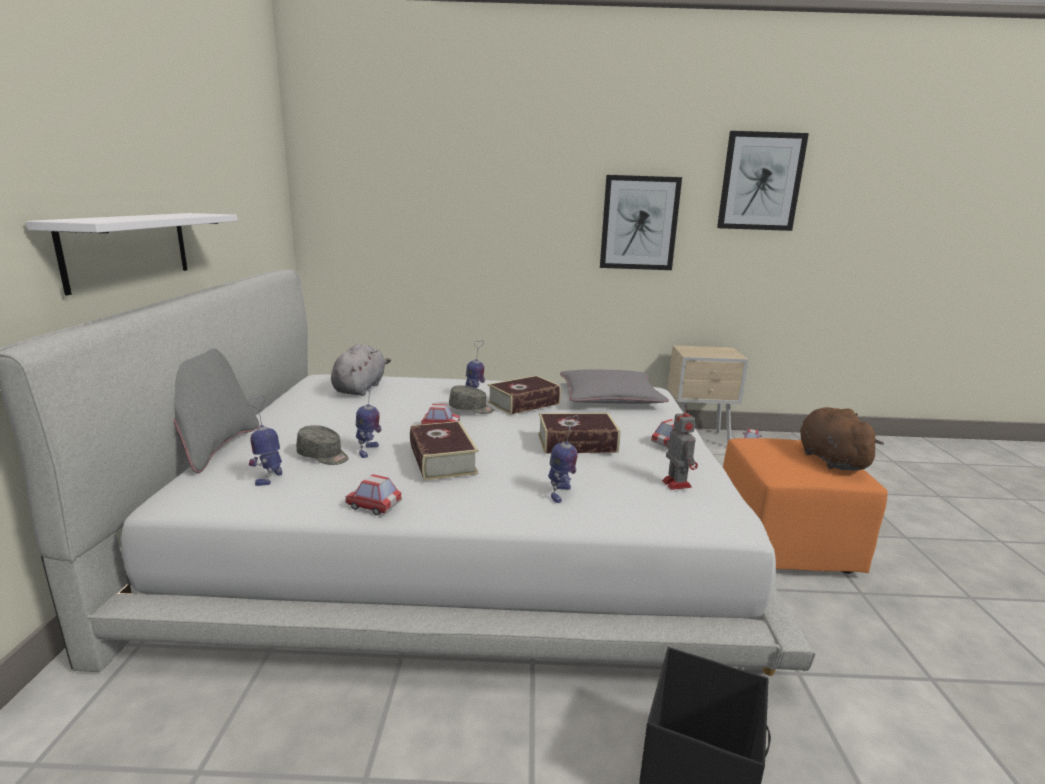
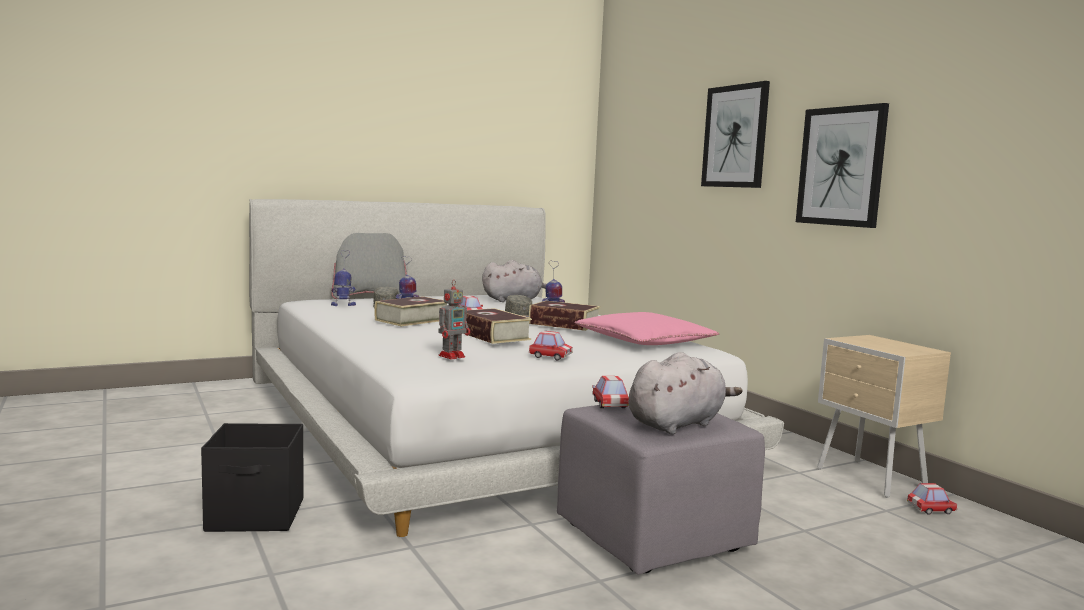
camera: 60 degrees right, 10 degrees down
white shelf [26,213,238,296] -> none
toy car [345,474,402,515] -> toy car moved to [592,376,629,408]
toy robot [548,415,579,503] -> none
grey pillow [560,369,669,404] -> pink pillow [575,312,719,345]
picture [717,131,809,231] -> picture moved to [701,81,770,188]
orange ottoman [723,438,888,574] -> grey ottoman [557,402,765,575]
brown plush toy [800,407,884,471] -> grey plush toy [629,352,743,434]

